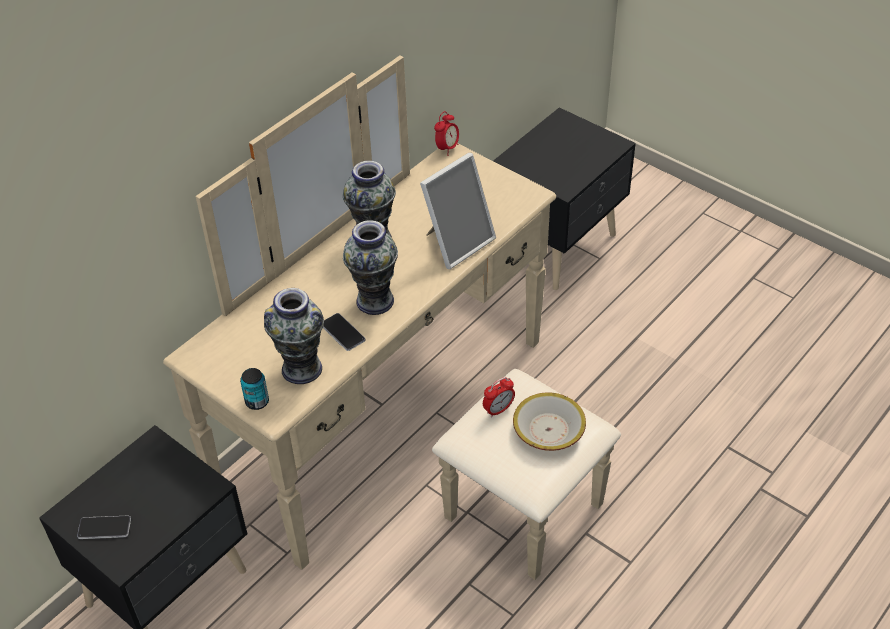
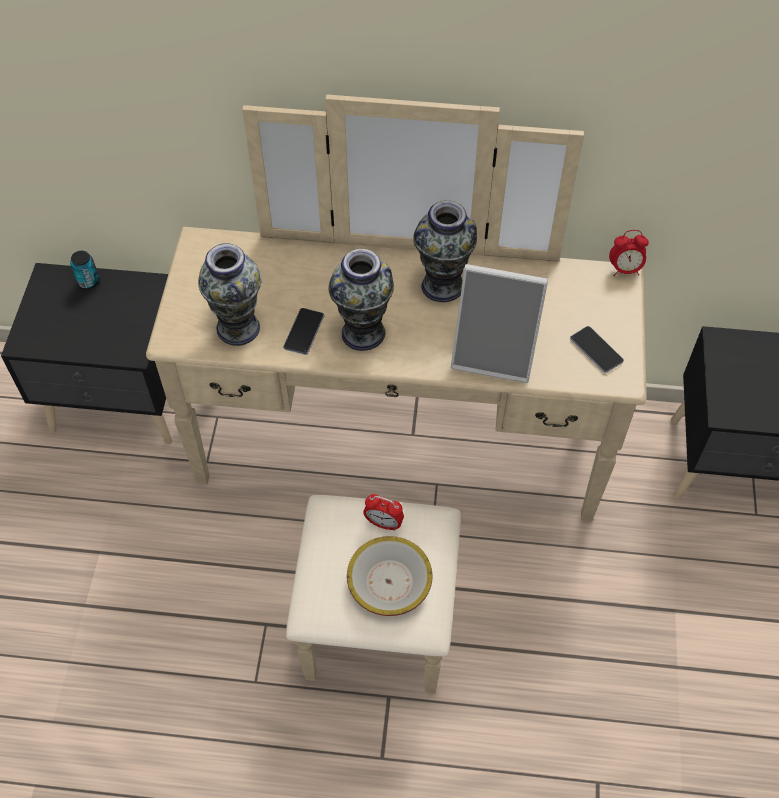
camera: 55 degrees right, 10 degrees up
phone [77,516,131,539] -> phone moved to [570,326,624,373]
can [240,368,269,410] -> can moved to [70,251,100,289]

